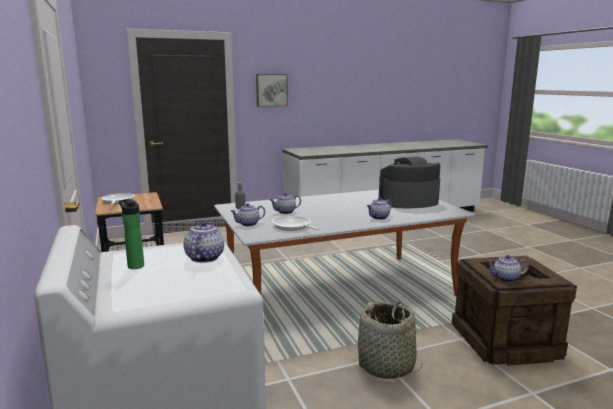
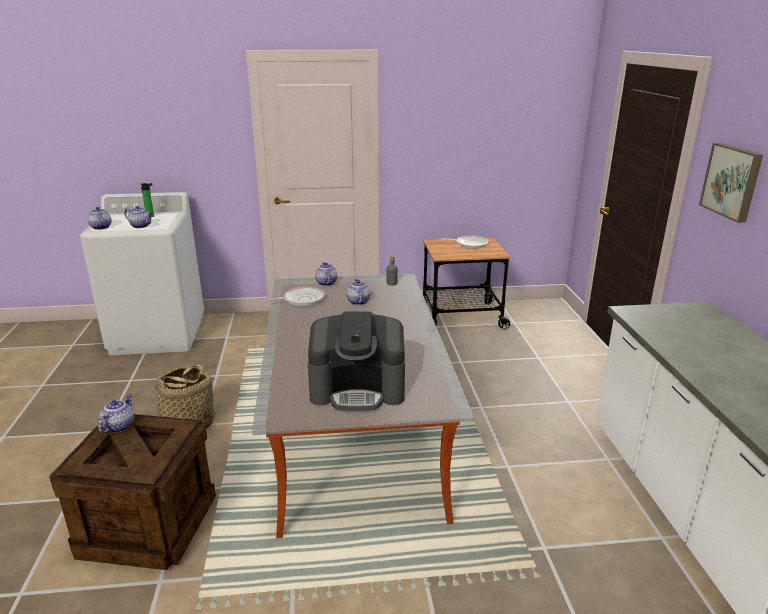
camera: 105 degrees right, 10 degrees up
teapot [367,198,392,220] -> teapot moved to [88,207,112,230]
coffee machine [379,157,440,208] -> coffee machine turned 90 degrees clockwise [308,311,405,411]

